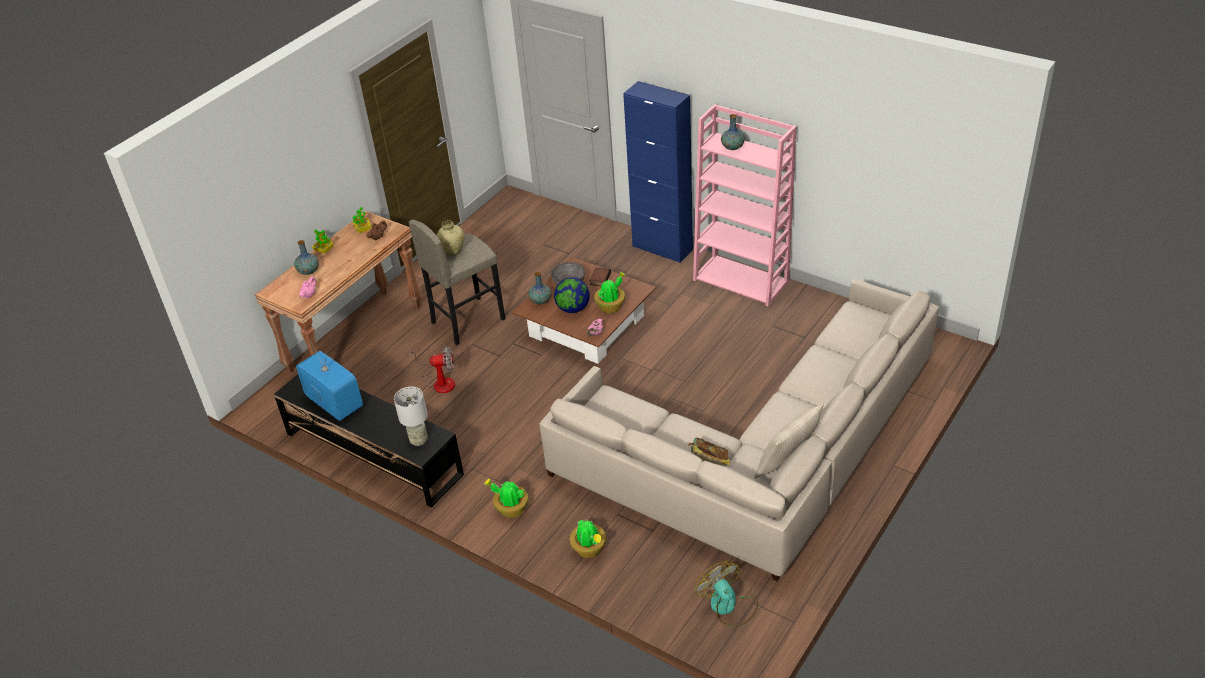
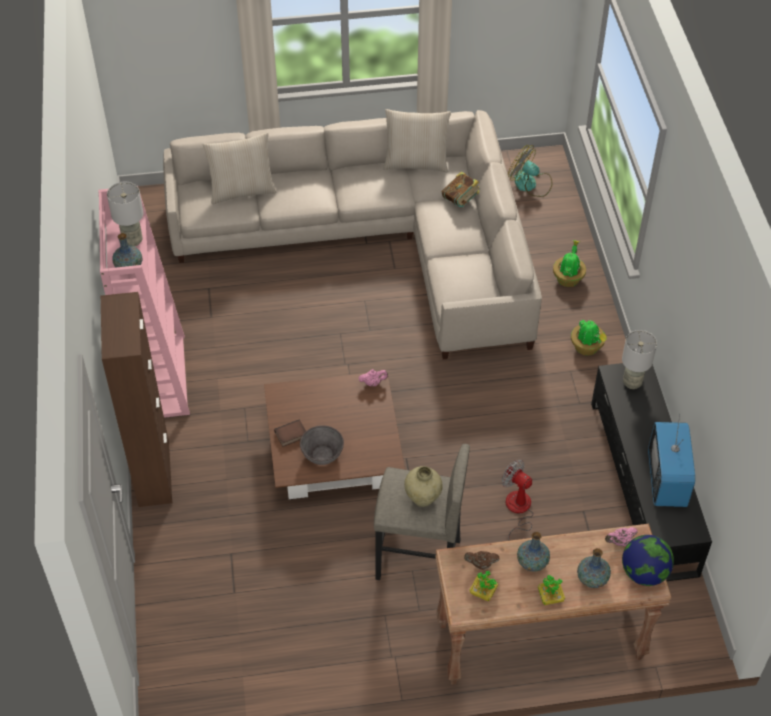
camera: 135 degrees left, 10 degrees up
vase [528,272,552,304] -> vase moved to [517,532,550,572]
globe [554,277,590,313] -> globe moved to [622,535,674,586]
potted plant [594,272,626,313] -> none
blue cabinet [623,81,693,263] -> brown cabinet [101,292,172,507]
fan [695,560,758,628] -> fan turned 105 degrees clockwise [508,145,552,197]
none -> grey table lamp [107,182,143,247]
none -> beige pillow [202,132,277,204]

